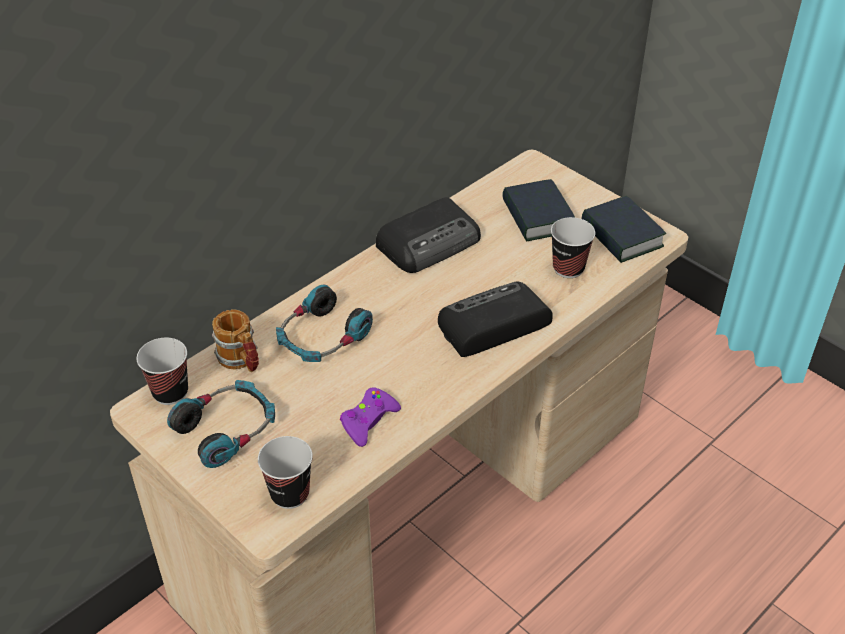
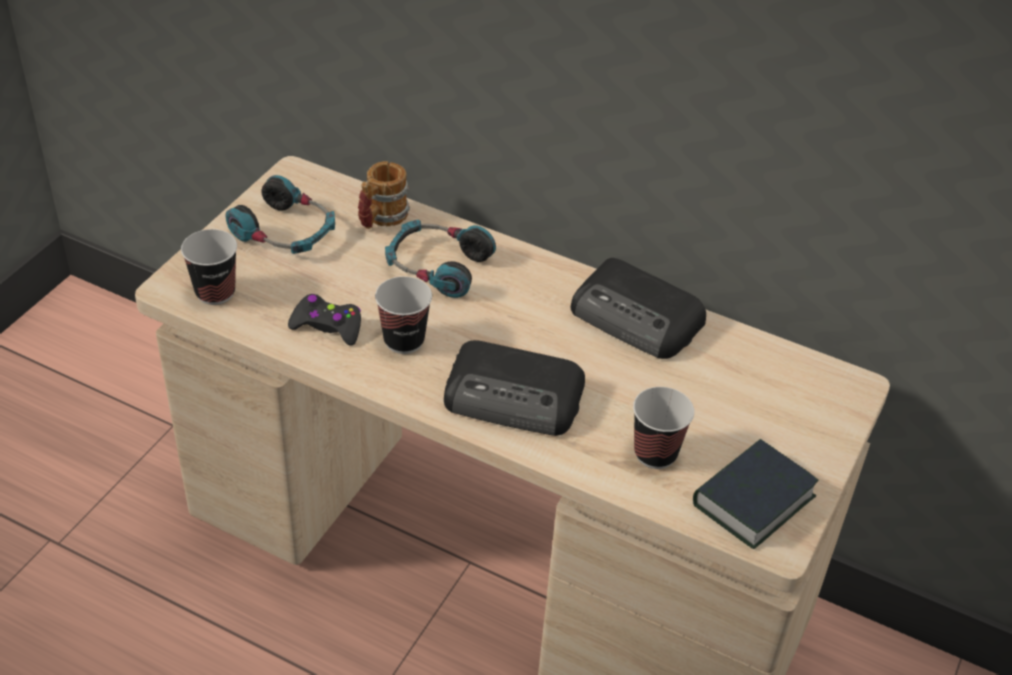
camera: 70 degrees right, 0 degrees up
cup [136,338,188,405] -> cup moved to [375,276,432,354]
purple game controller [340,387,401,447] -> black game controller [288,294,361,346]
radio [438,282,553,357] -> radio turned 150 degrees clockwise [444,340,585,436]
book [502,179,575,242] -> none

